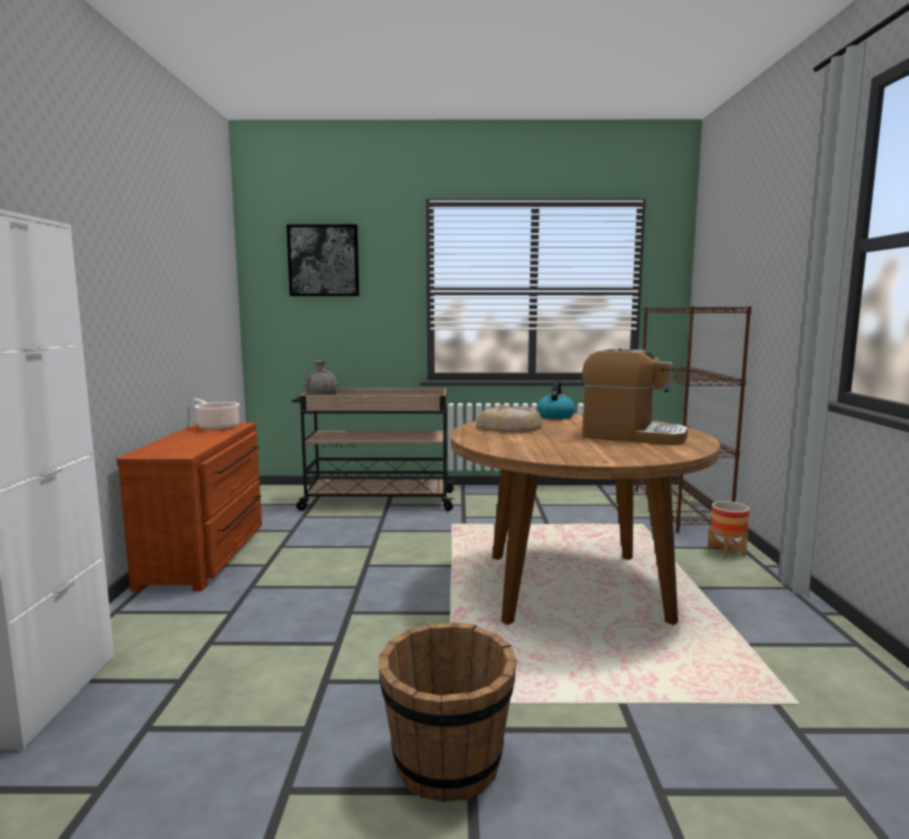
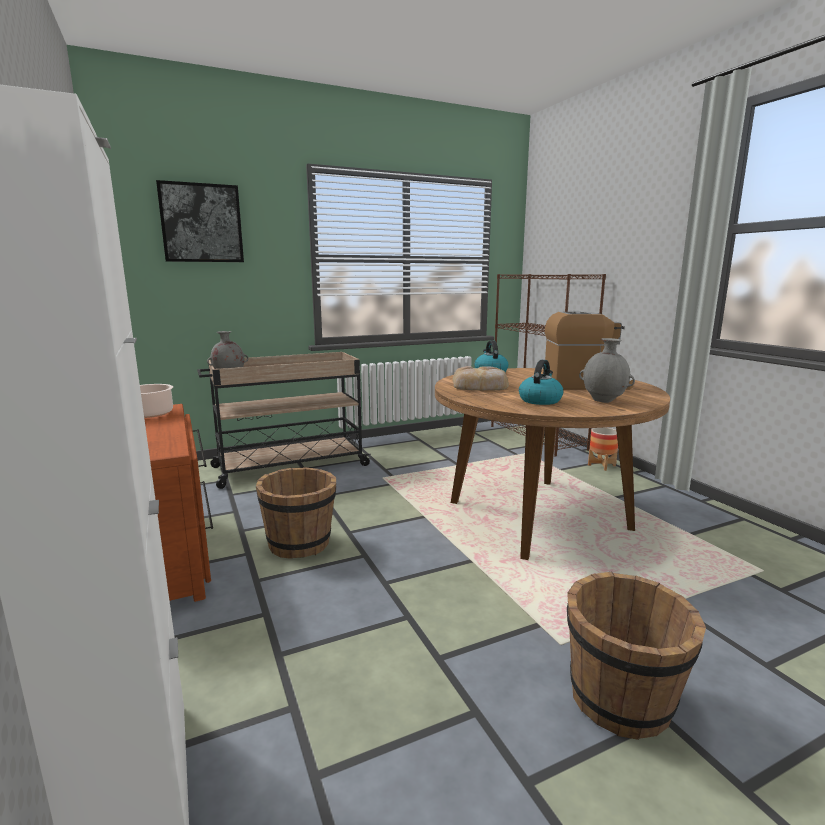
camera: 25 degrees left, 5 degrees up
none -> brown bucket [256,467,336,559]
none -> kettle [519,360,564,405]
none -> grey vase [579,338,635,403]

